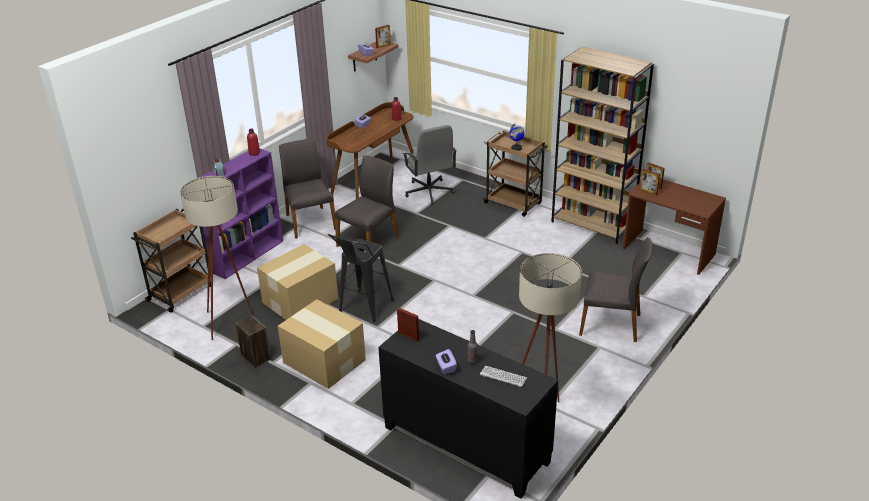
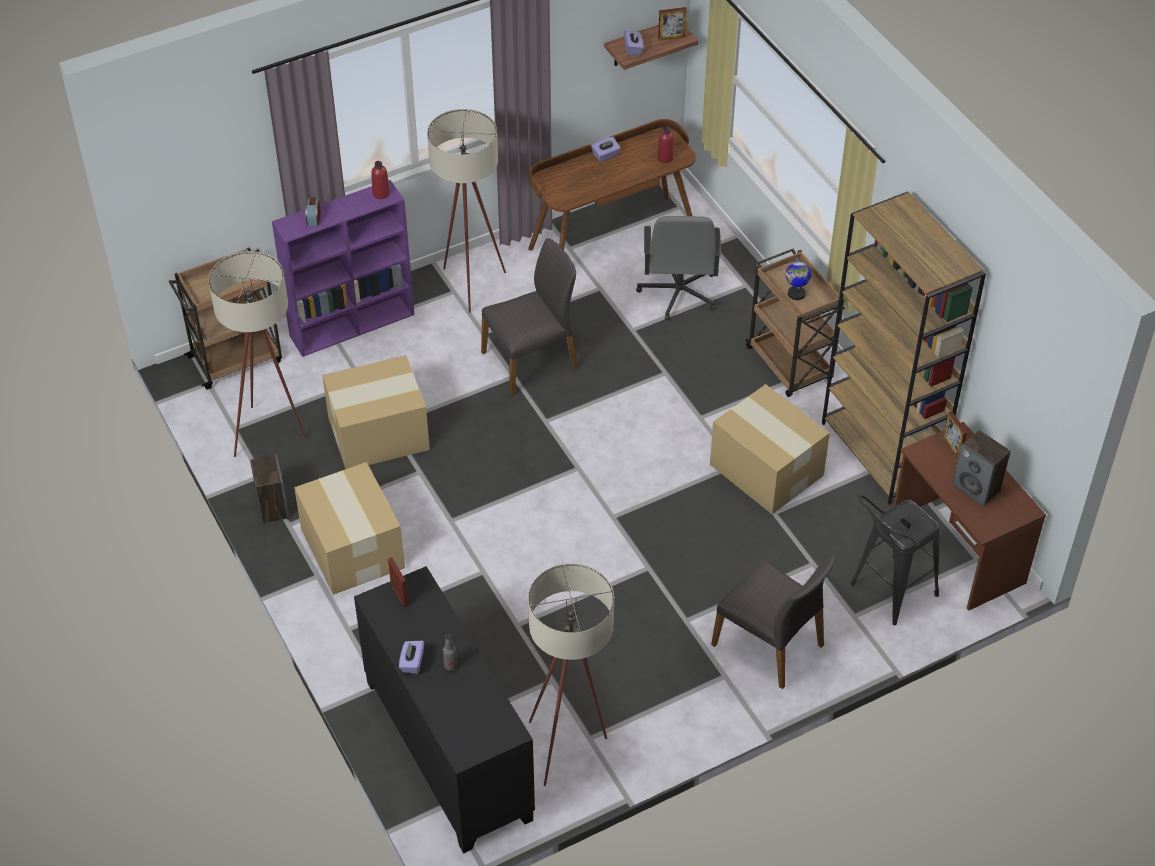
camera: 25 degrees right, 15 degrees up
grey chair [279,139,335,239] -> beige floor lamp [427,109,506,313]
black stool [328,234,394,322] -> black stool moved to [850,495,940,625]
keyboard [480,366,527,387] -> none
picture frame [640,169,660,195] -> none
none -> cardboard box [710,384,830,514]
none -> speaker [953,430,1011,506]

